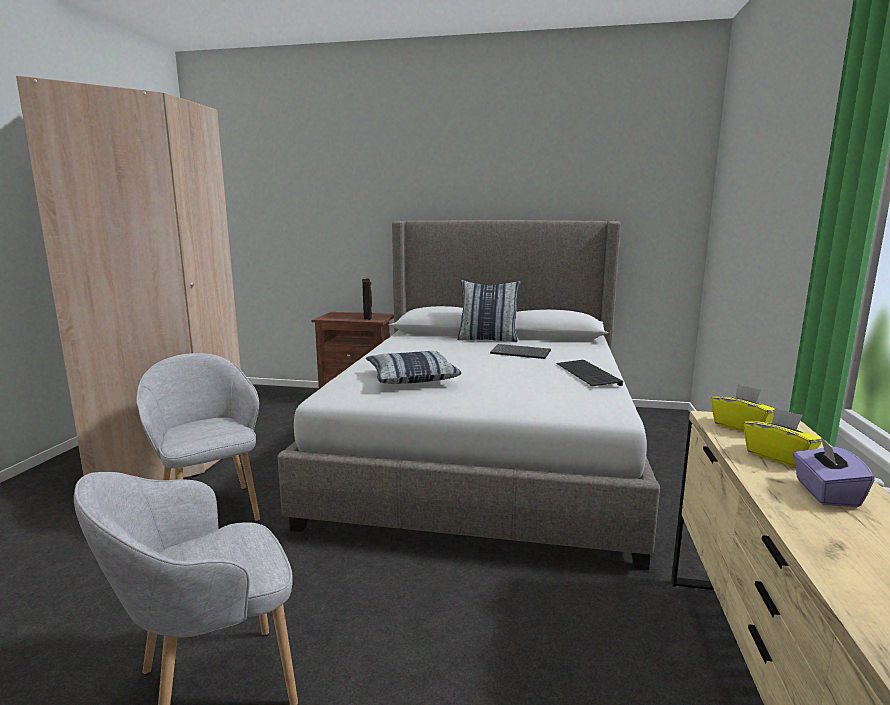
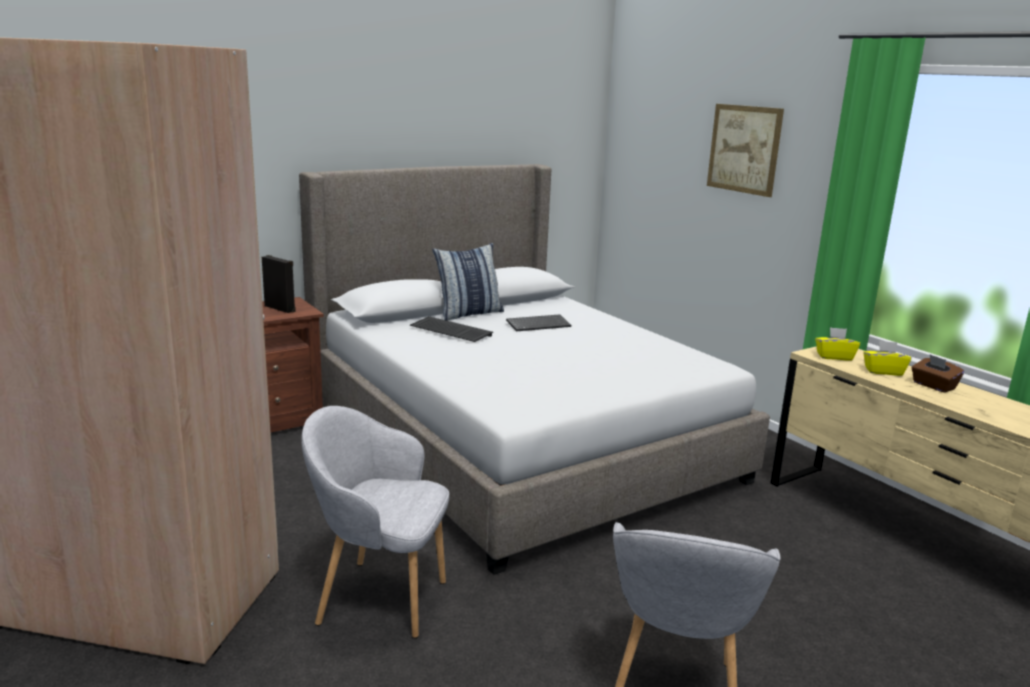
camera: 45 degrees left, 5 degrees up
pillow [366,351,461,384] -> none
keyboard [556,360,624,386] -> keyboard moved to [410,316,493,342]
purple tissue box [793,437,875,508] -> brown tissue box [912,354,964,393]
none -> picture [707,104,784,197]

